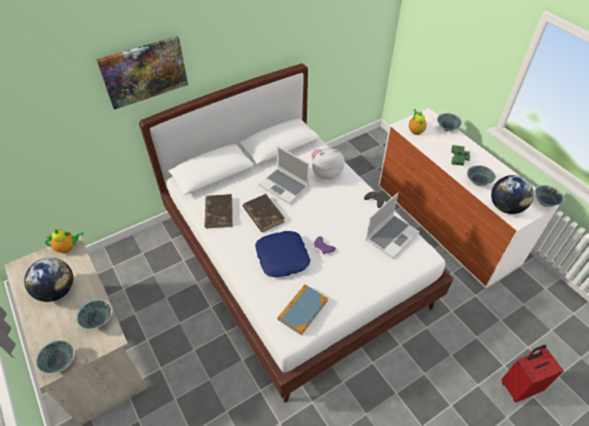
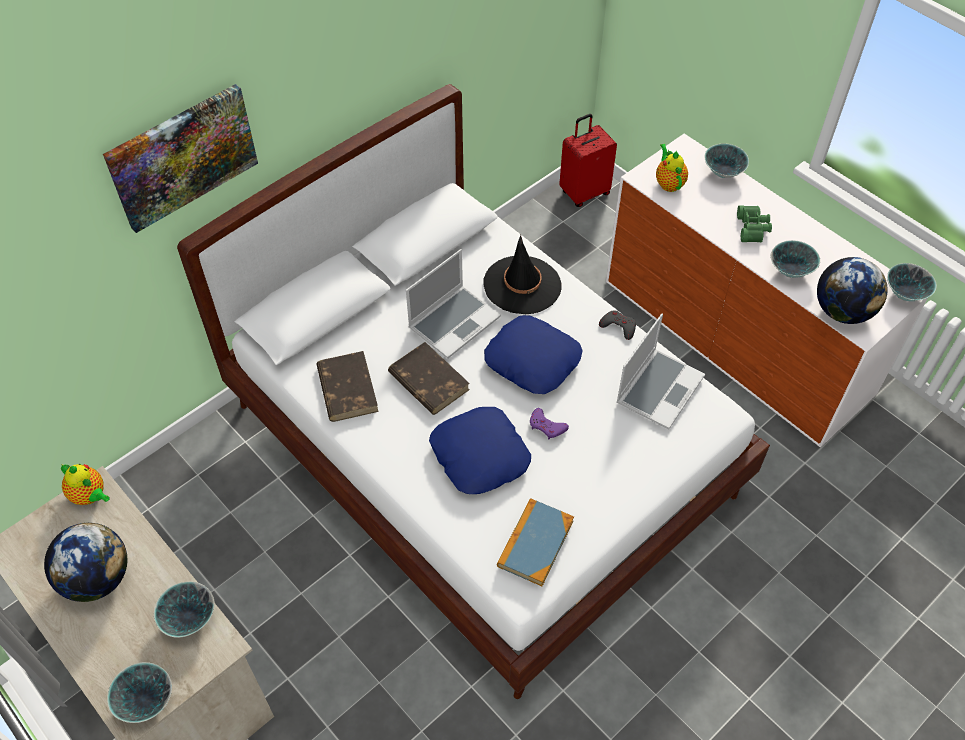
camera: 10 degrees left, 5 degrees up
teapot [45,229,84,253] -> teapot turned 60 degrees clockwise [61,464,110,505]
laptop [258,146,310,204] -> laptop turned 75 degrees counterclockwise [406,249,501,358]
plush toy [311,147,345,179] -> black hat [483,235,562,314]
red suitcase [501,345,564,402] -> red suitcase moved to [559,114,617,207]
none -> blue pillow [484,315,583,394]

